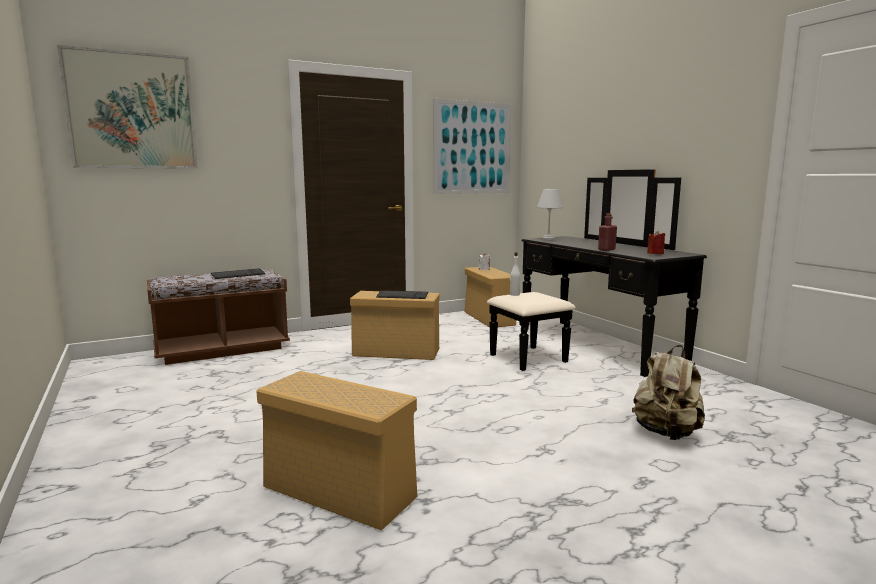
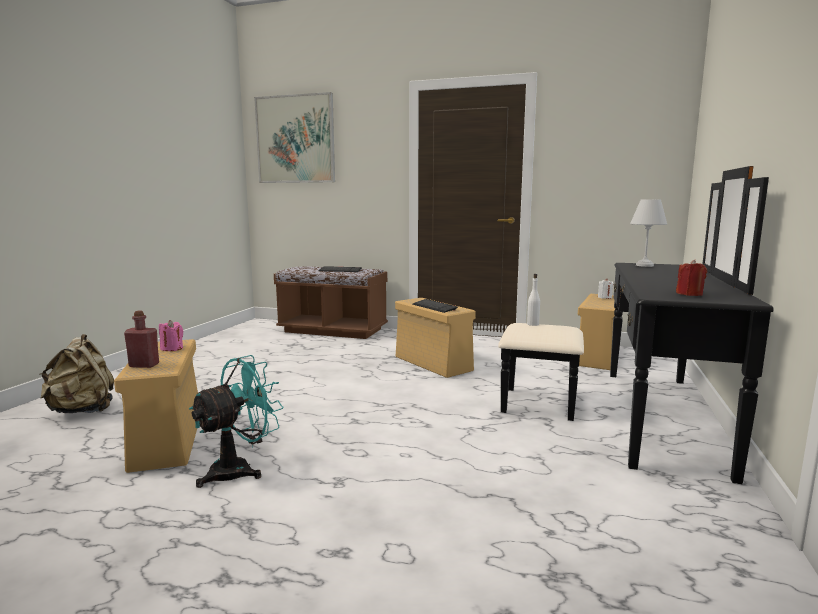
camera: 45 degrees right, 0 degrees up
picture [433,99,512,194] -> none
red bottle [598,213,617,251] -> red bottle moved to [124,311,159,368]
beige backpack [632,345,705,440] -> beige backpack moved to [40,334,114,413]
none -> pink candle [159,320,183,351]
none -> turquoise fan [189,355,284,488]

